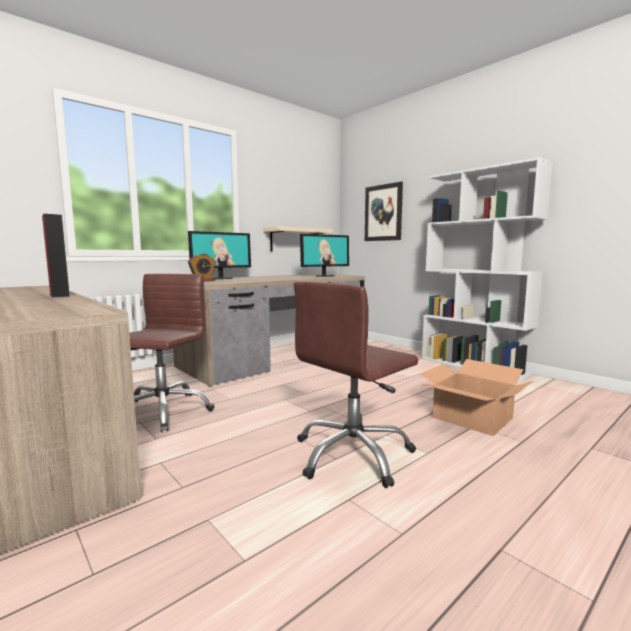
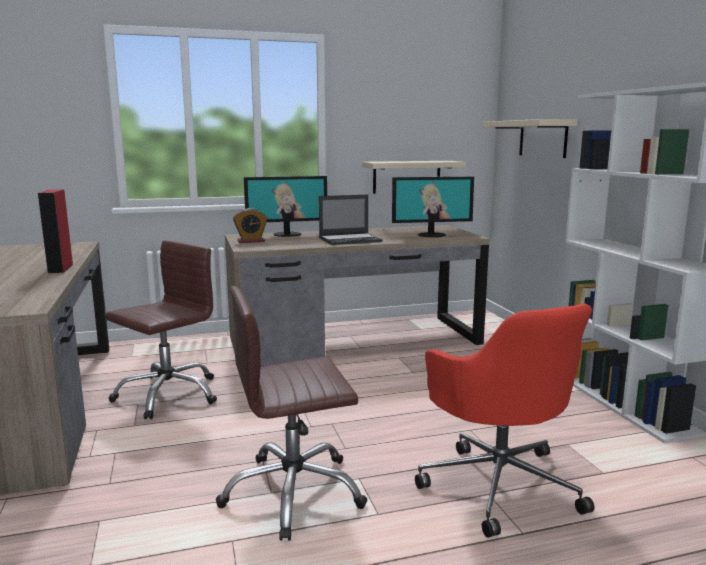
camera: 25 degrees right, 5 degrees up
picture [365,182,403,241] -> beige shelf [483,119,578,158]
cardboard box [421,359,533,436] -> red office chair [415,303,594,538]
none -> laptop [319,194,382,245]

